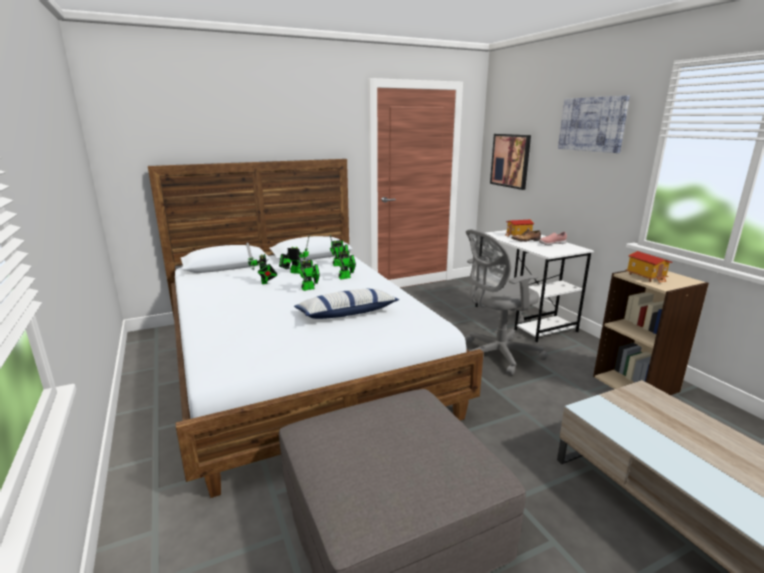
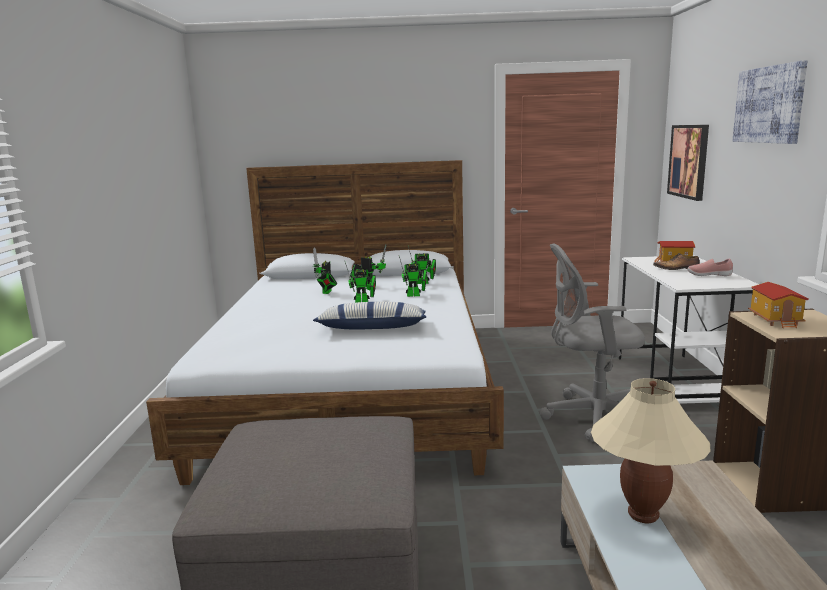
camera: 25 degrees right, 5 degrees down
none -> beige table lamp [591,378,710,523]

